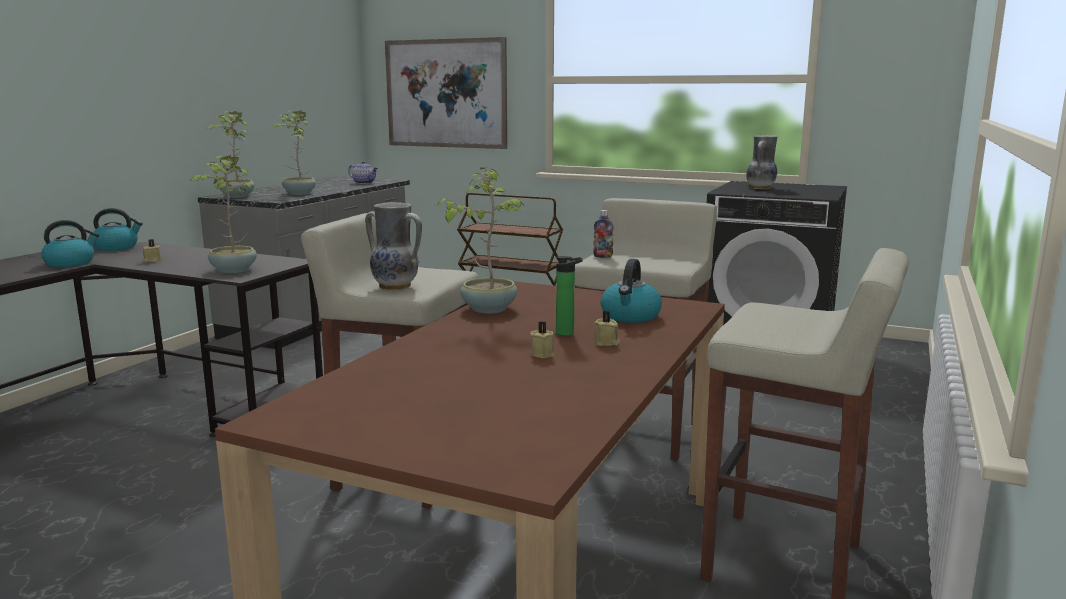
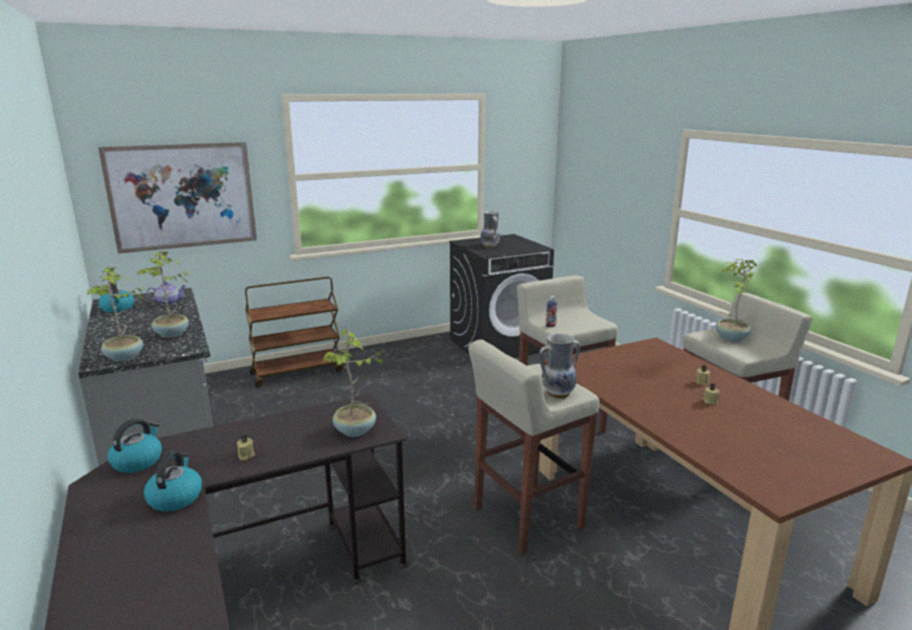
camera: 50 degrees left, 5 degrees up
potted plant [436,167,524,313] -> potted plant moved to [715,259,757,342]
bottle [556,256,583,336] -> none
kettle [600,259,662,323] -> kettle moved to [98,279,134,313]

